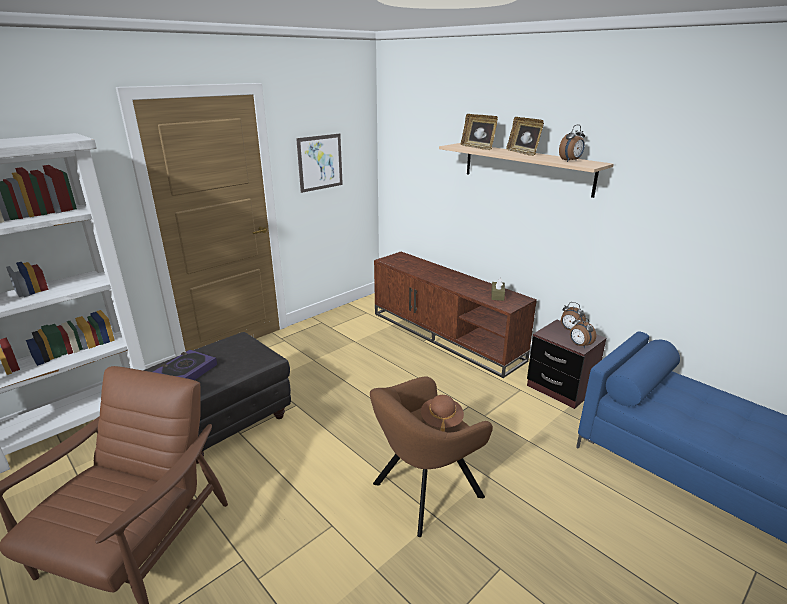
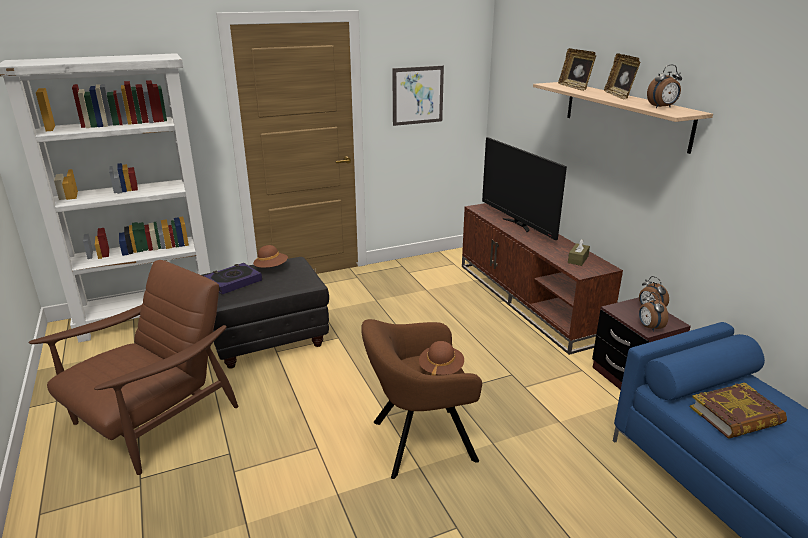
camera: 20 degrees right, 0 degrees up
none -> brown hat [253,245,288,268]
none -> television [482,137,567,240]
none -> book [690,383,787,439]

